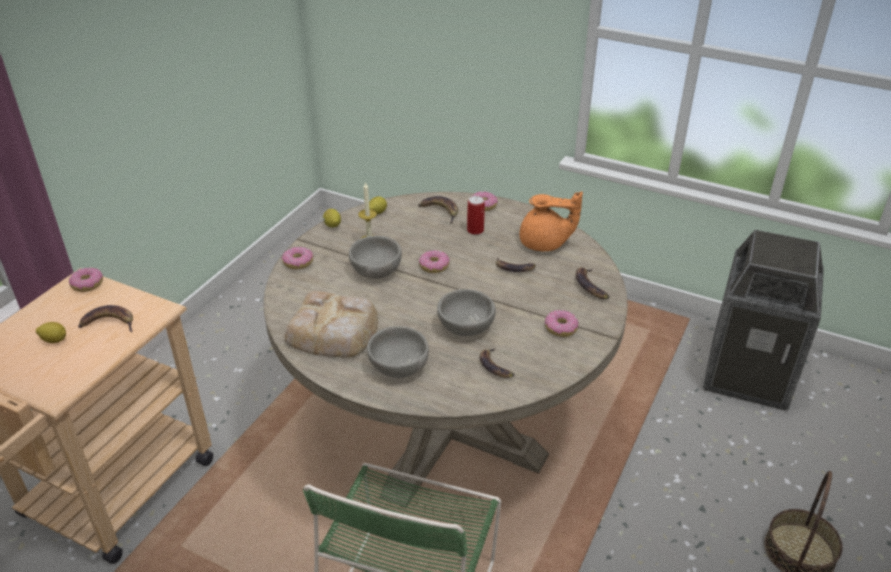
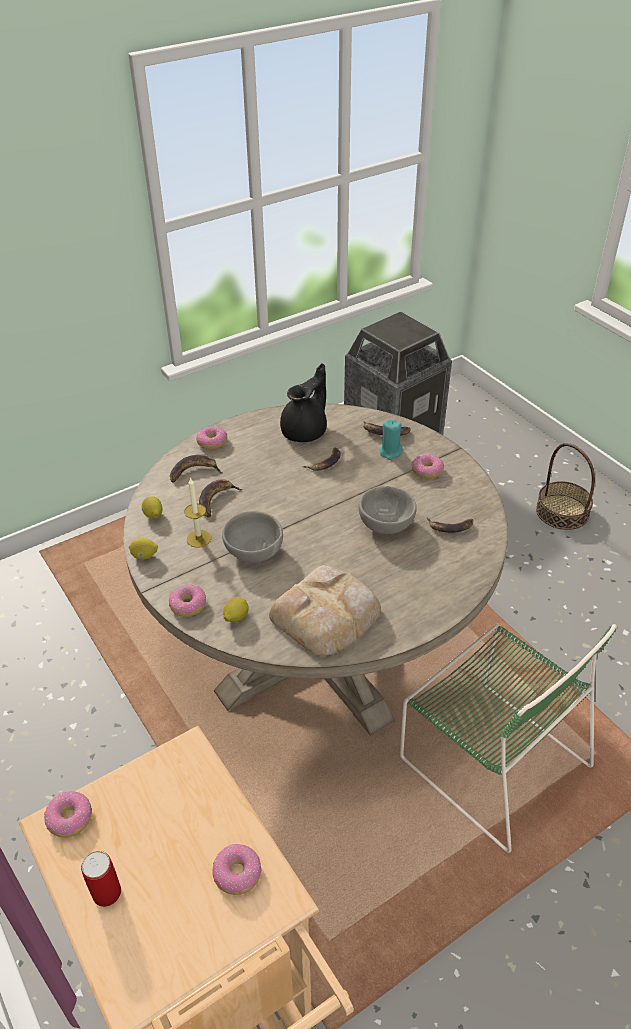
camera: 60 degrees left, 5 degrees up
lemon [36,322,66,343] -> lemon moved to [223,597,249,622]
banana [78,305,133,332] -> banana moved to [199,479,243,517]
grey bowl [367,326,429,378] -> none
donut [419,250,450,273] -> donut moved to [212,844,262,895]
can [467,196,485,235] -> can moved to [81,851,121,907]
orange teapot [520,191,583,251] -> black teapot [280,363,327,442]
none -> turquoise candle [380,420,403,460]

